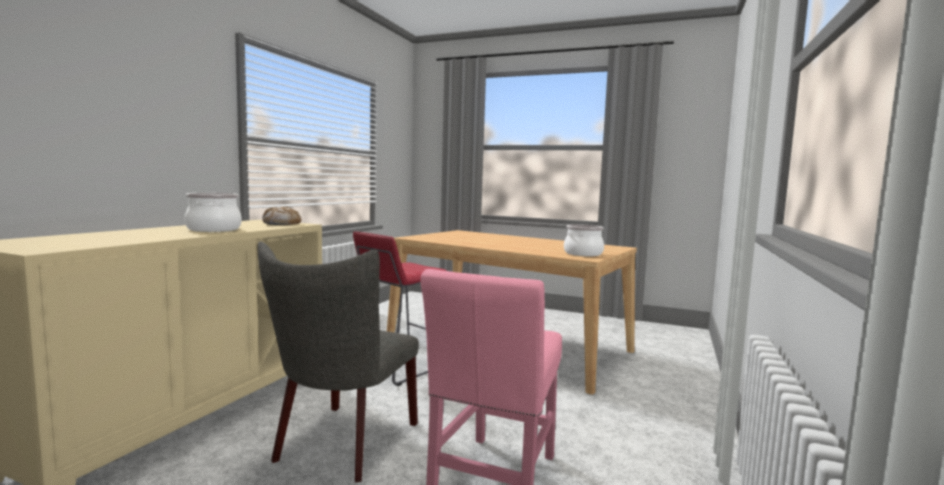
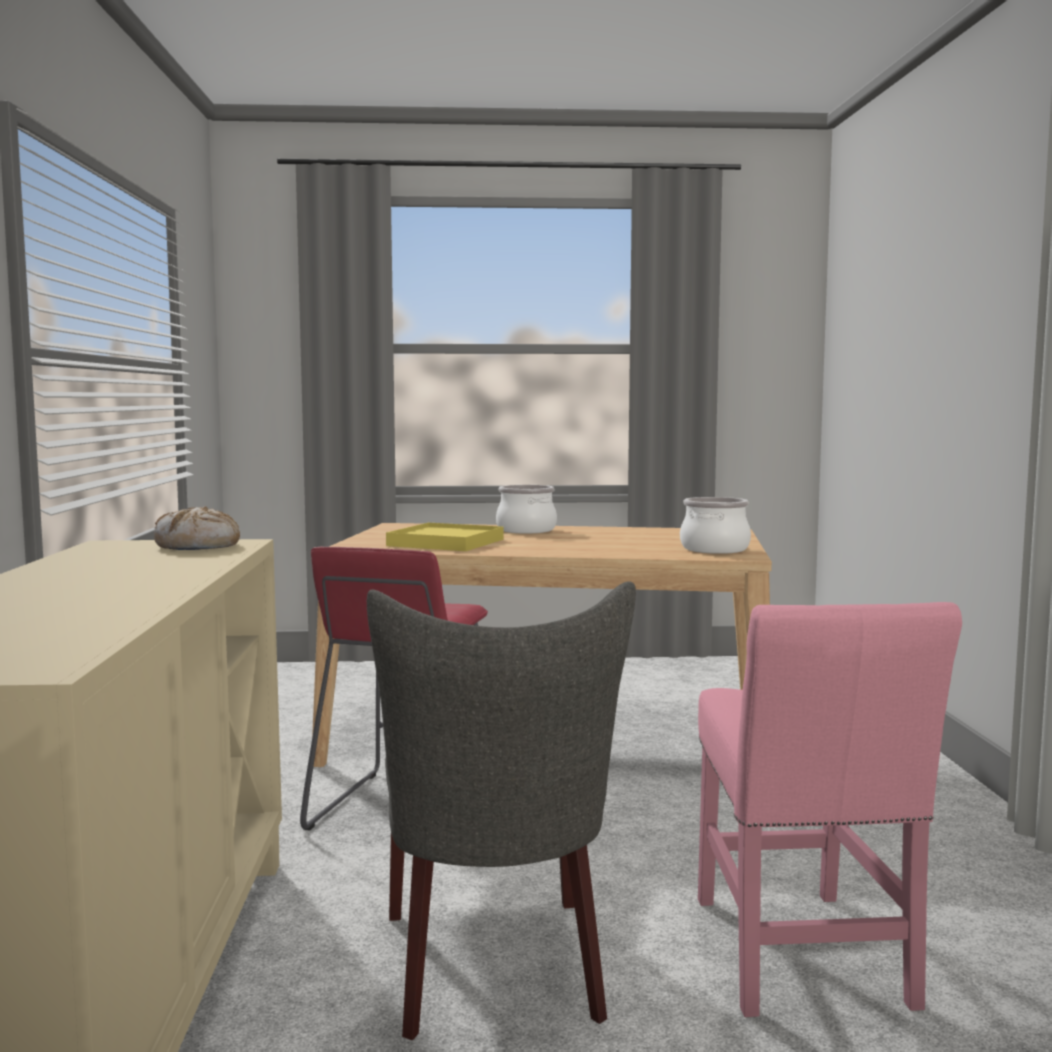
camera: 25 degrees left, 0 degrees up
cooking pot [184,193,242,232] -> cooking pot moved to [496,485,557,534]
none -> yellow tray [386,523,504,551]

